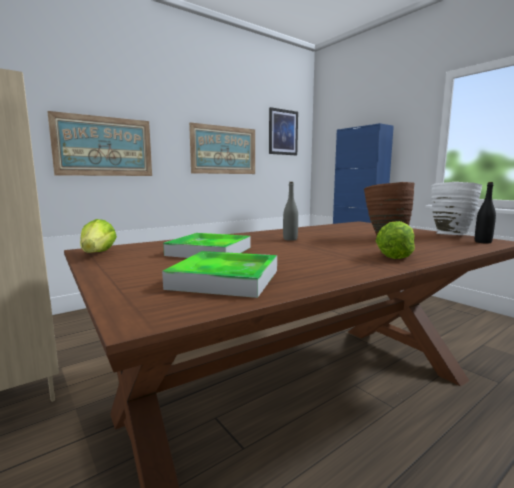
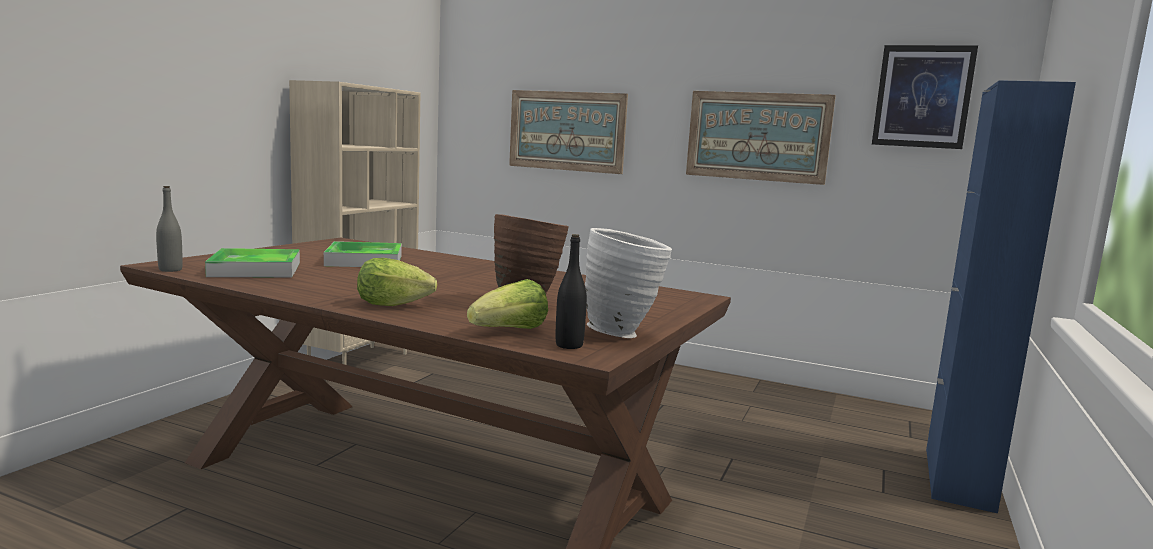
camera: 60 degrees right, 0 degrees up
lettuce [80,219,117,253] -> lettuce moved to [467,279,548,329]
grey bottle [283,182,298,241] -> grey bottle moved to [156,186,183,272]

